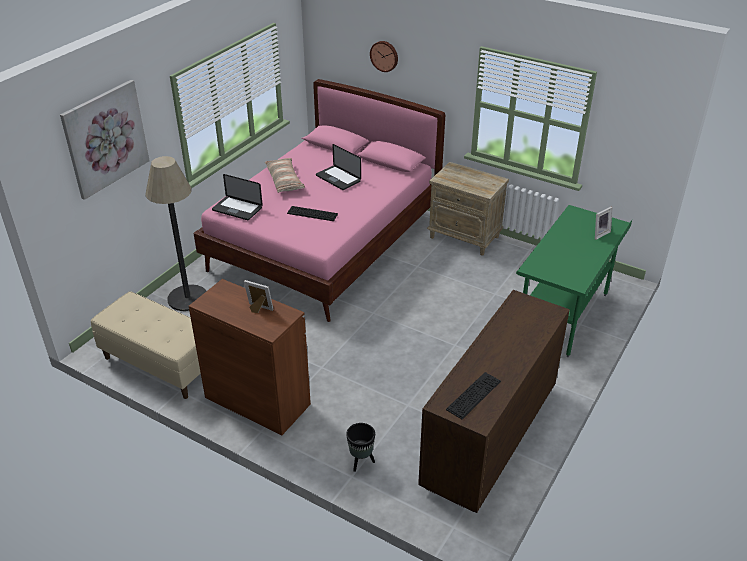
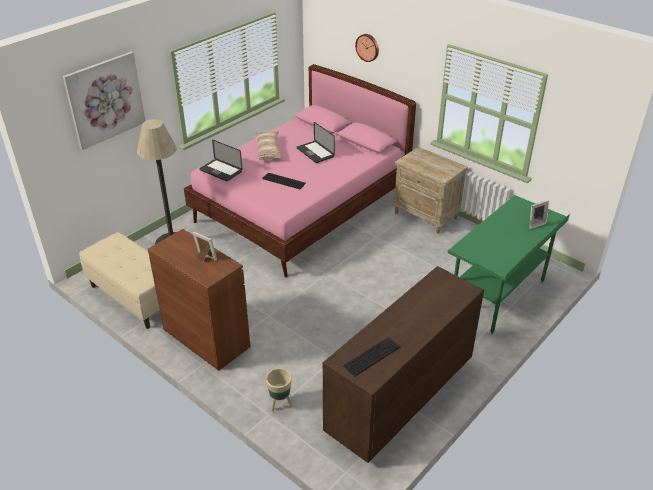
camera: 10 degrees right, 0 degrees up
black planter [346,423,375,472] -> beige planter [266,368,292,411]

